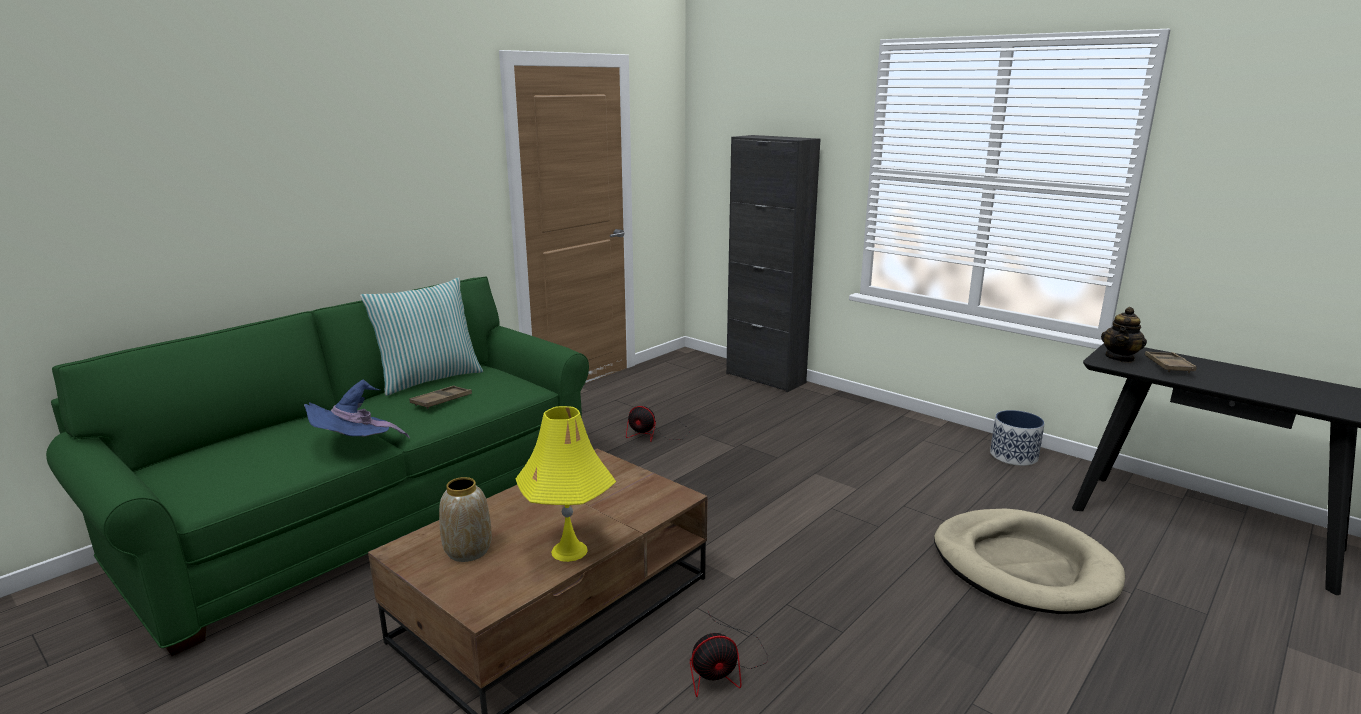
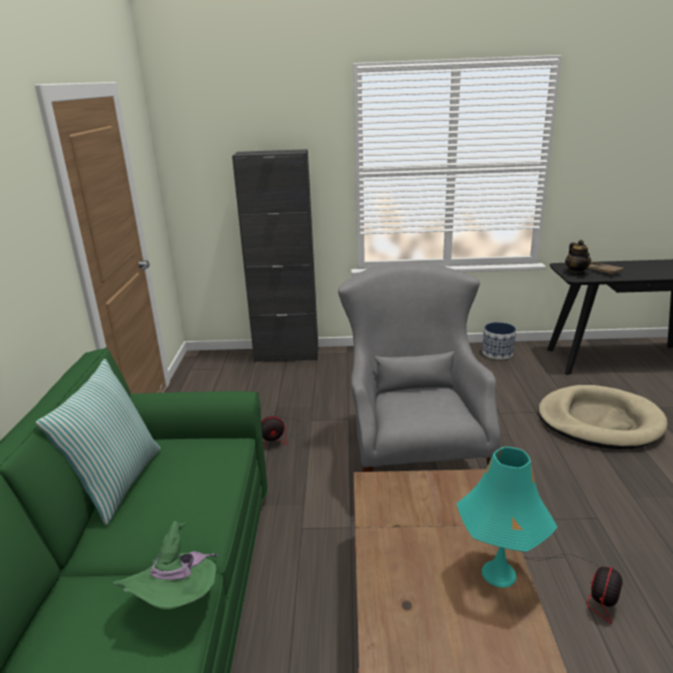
camera: 40 degrees left, 5 degrees up
blue hat [304,380,410,439] -> green hat [113,521,218,609]
brown tray [409,385,472,409] -> none
vase [439,477,492,562] -> none
yellow table lamp [516,406,616,562] -> turquoise table lamp [456,447,557,588]
none -> grey armchair [338,262,500,472]

